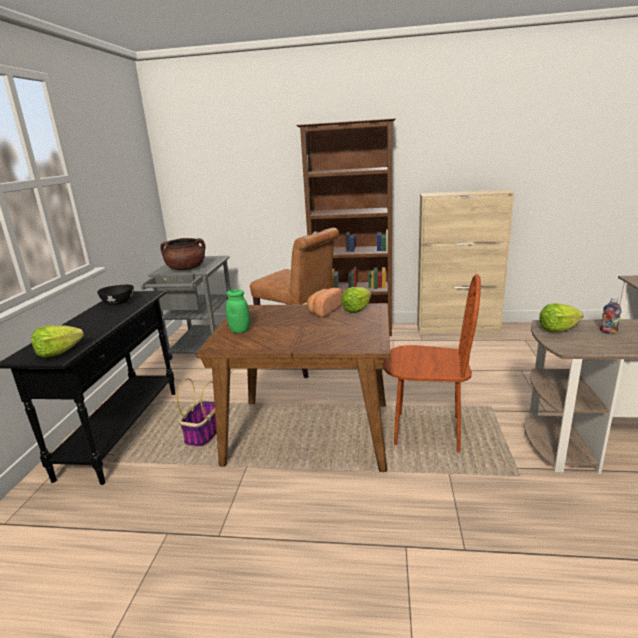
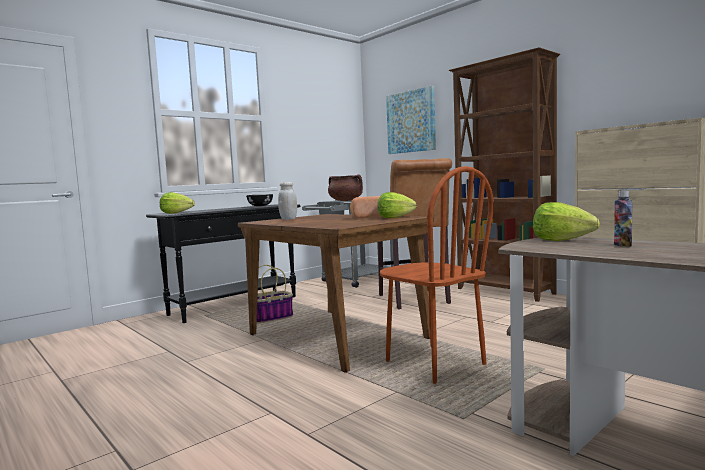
camera: 40 degrees right, 15 degrees down
green jar [226,289,250,333] -> white jar [278,182,297,220]
none -> picture [386,86,436,154]

